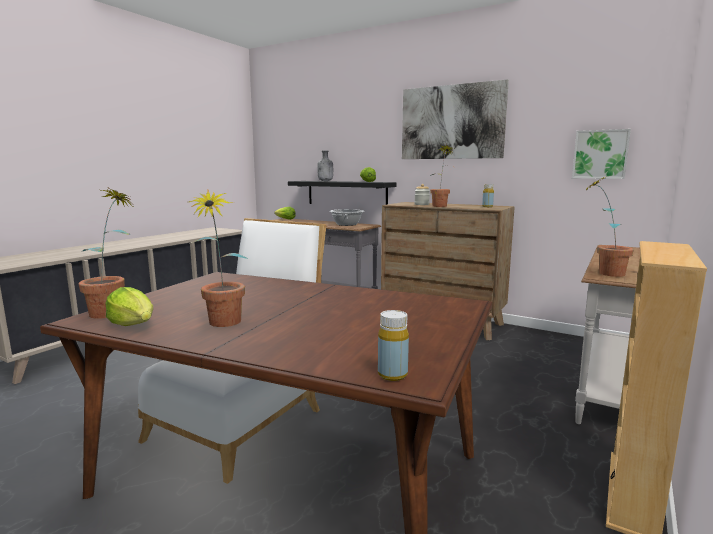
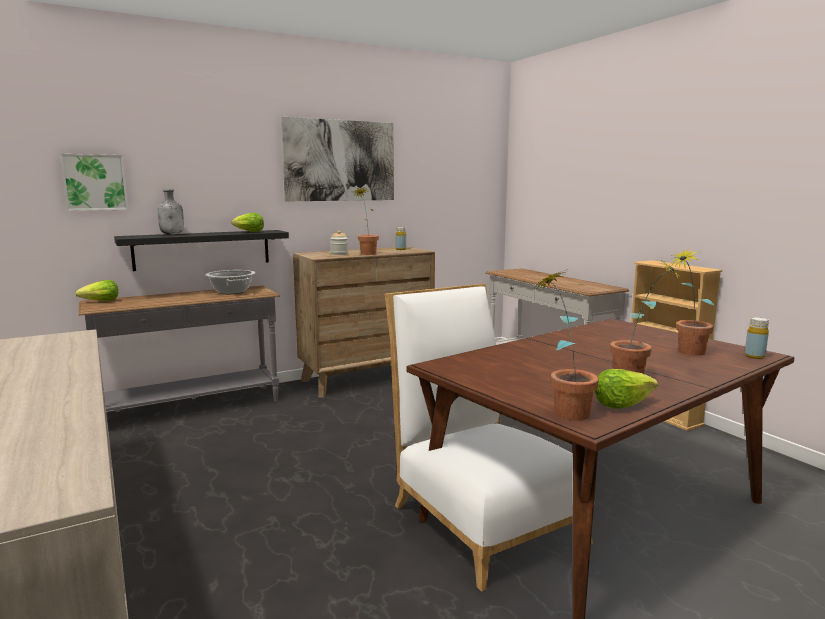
camera: 60 degrees left, 0 degrees up
picture [572,129,631,179] -> picture moved to [60,154,129,211]
potted plant [587,177,633,277] -> potted plant moved to [670,247,714,356]

